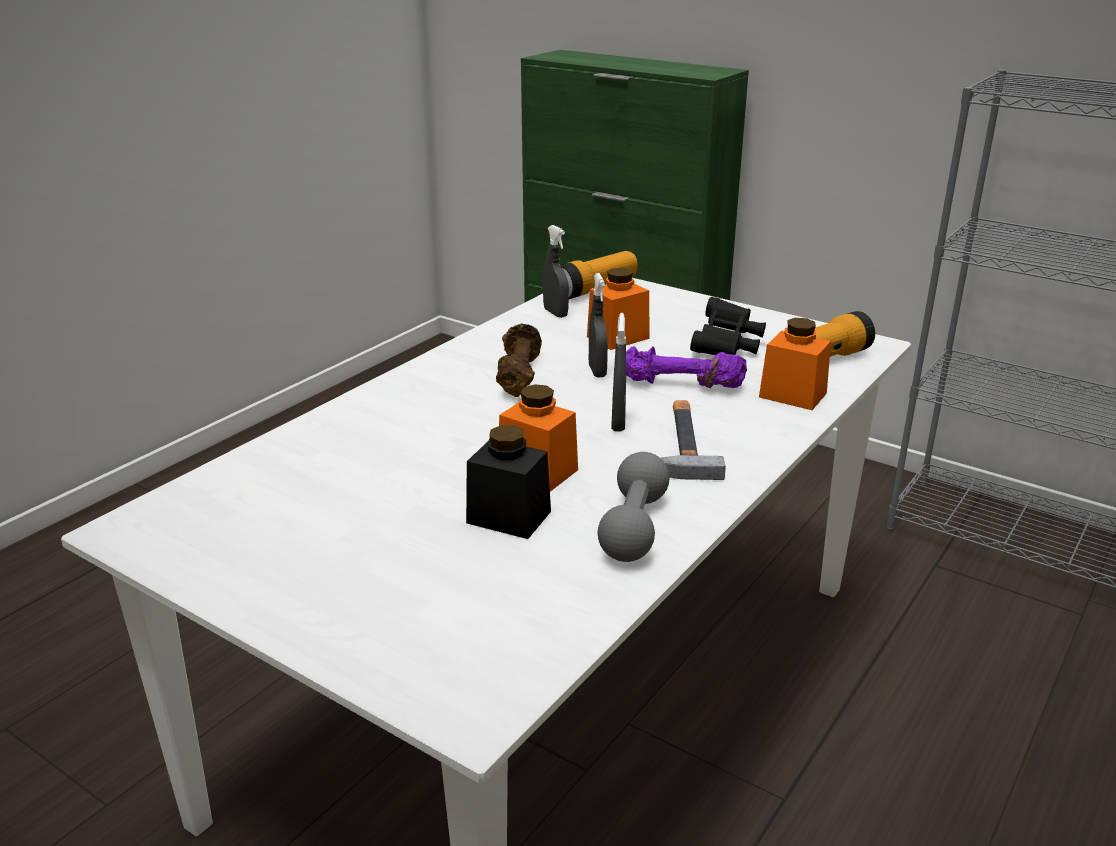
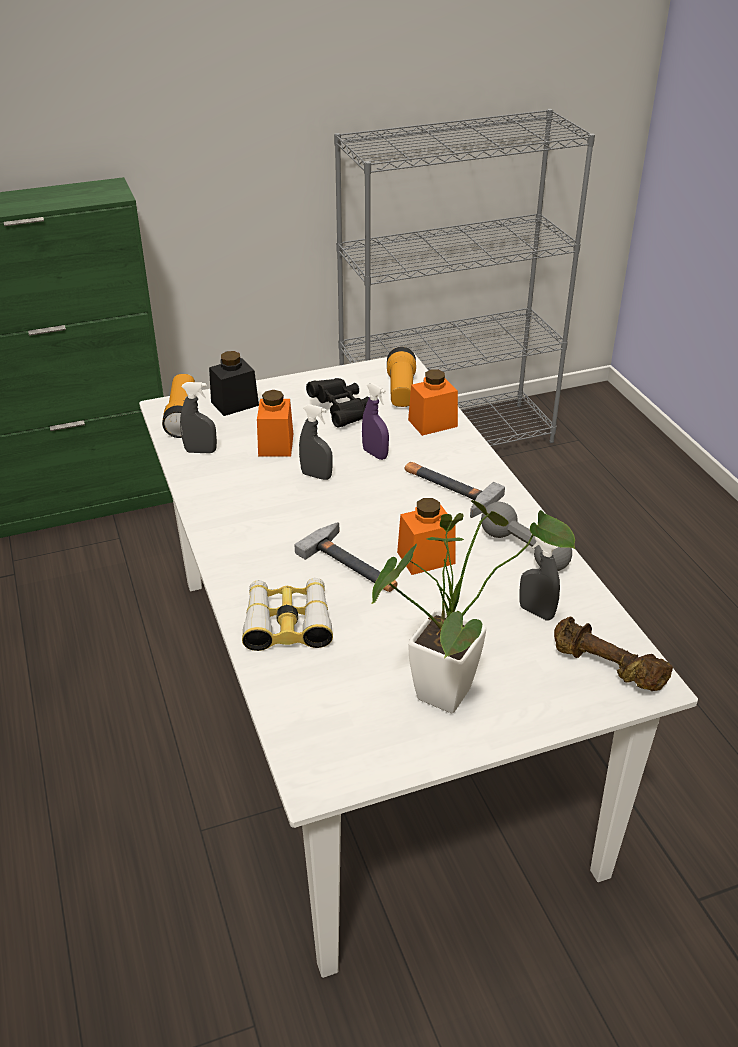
camera: 55 degrees left, 10 degrees up
black jar [466,425,551,539] -> black jar moved to [209,351,259,416]
brown dumbbell [496,323,542,397] -> brown dumbbell moved to [554,617,673,691]
grey spray bottle [611,313,626,432] -> grey spray bottle moved to [519,533,560,621]
purple dumbbell [626,346,747,388] -> purple spray bottle [362,383,389,460]
none -> binoculars [242,578,333,651]
none -> hammer [295,522,397,592]
none -> potted plant [371,500,575,713]

